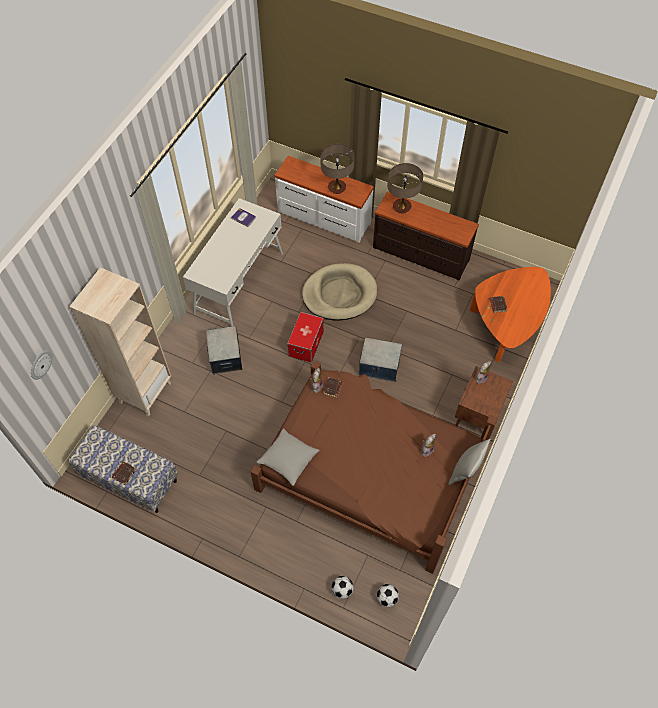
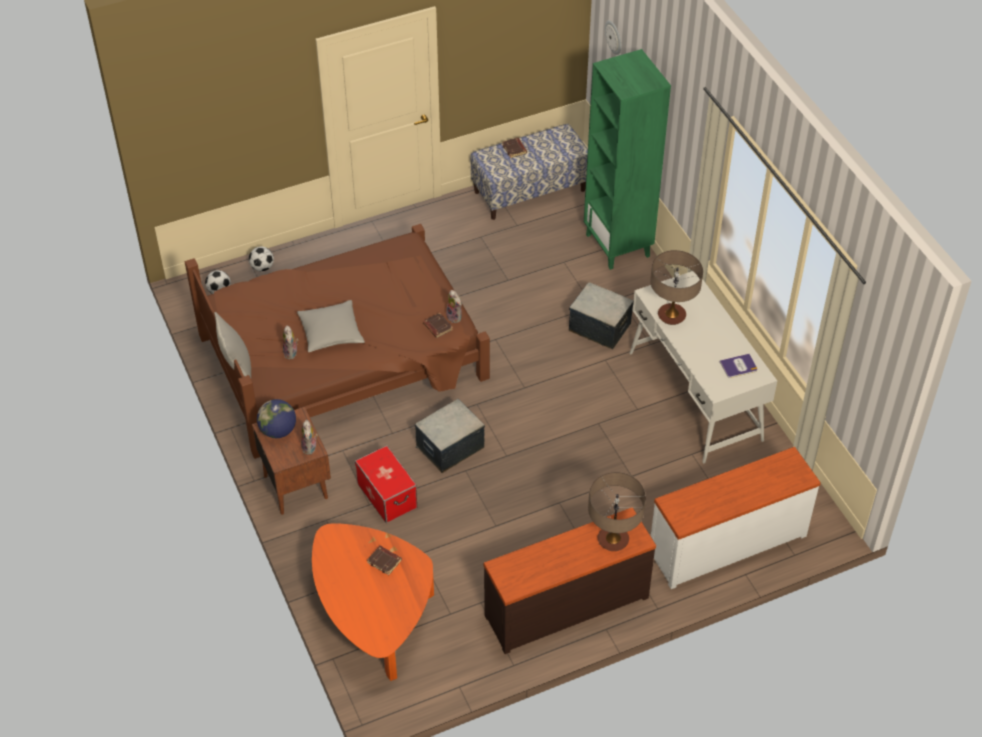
camera: 130 degrees right, 10 degrees down
beige bookcase [70,267,171,417] -> green bookcase [584,49,671,270]
grey pillow [256,428,320,486] -> grey pillow moved to [297,300,365,352]
storage box [287,312,324,363] -> storage box moved to [355,445,417,523]
beige dog bed [302,263,377,321] -> none
table lamp [321,144,355,194] -> table lamp moved to [650,250,703,325]
none -> globe [257,399,296,438]

